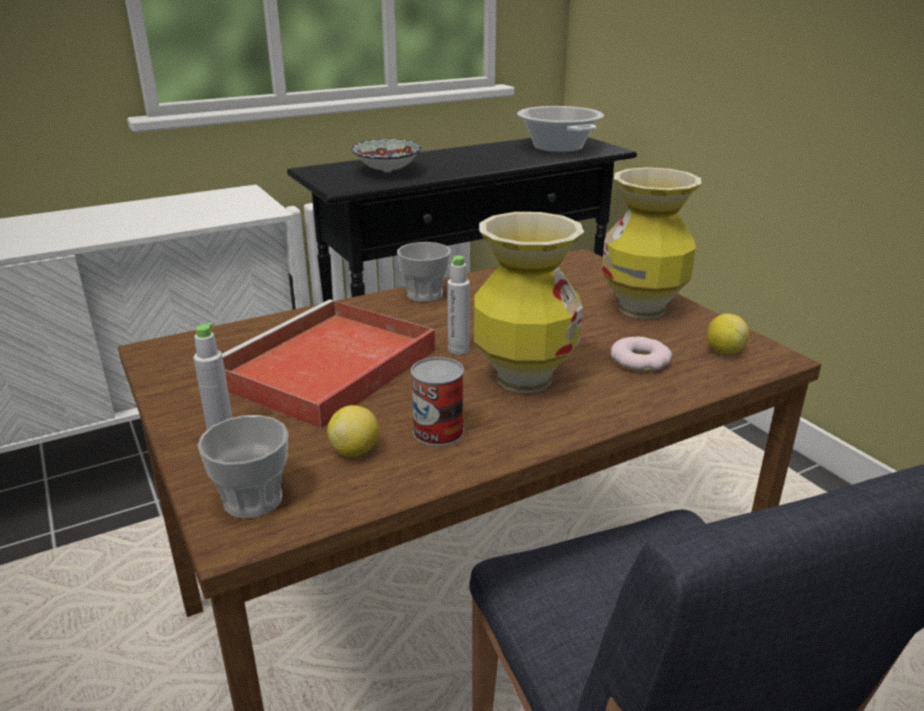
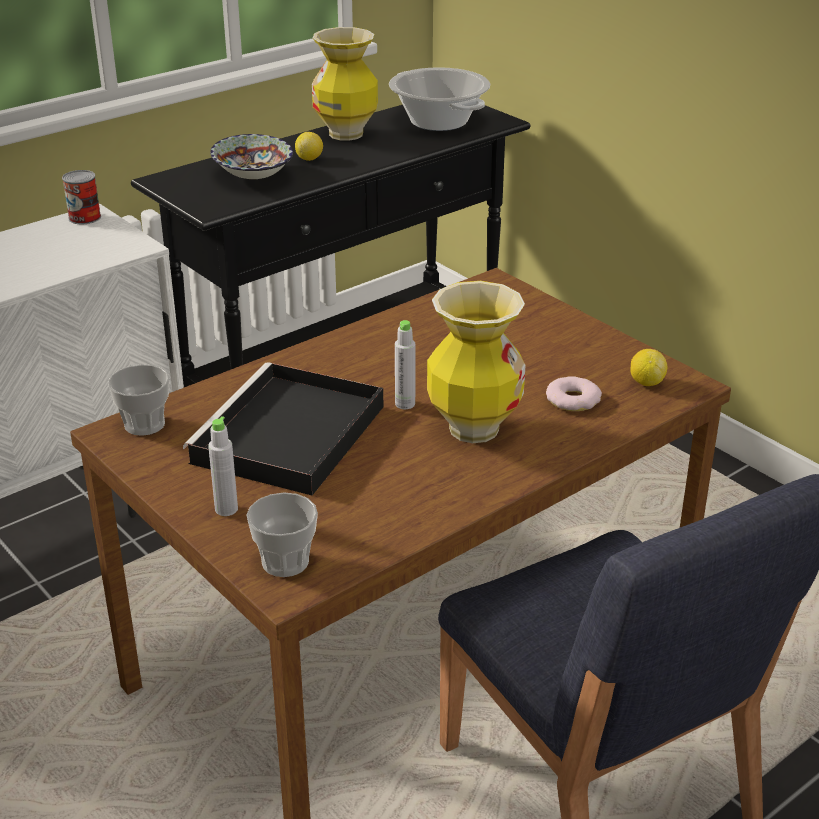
camera: 10 degrees left, 5 degrees up
red tray [222,300,435,429] -> black tray [183,362,383,495]
lemon [327,405,379,457] -> lemon moved to [295,132,323,161]
cup [397,242,451,302] -> cup moved to [108,364,170,436]
can [411,357,464,446] -> can moved to [62,170,101,225]
vase [602,167,702,319] -> vase moved to [312,27,378,141]

